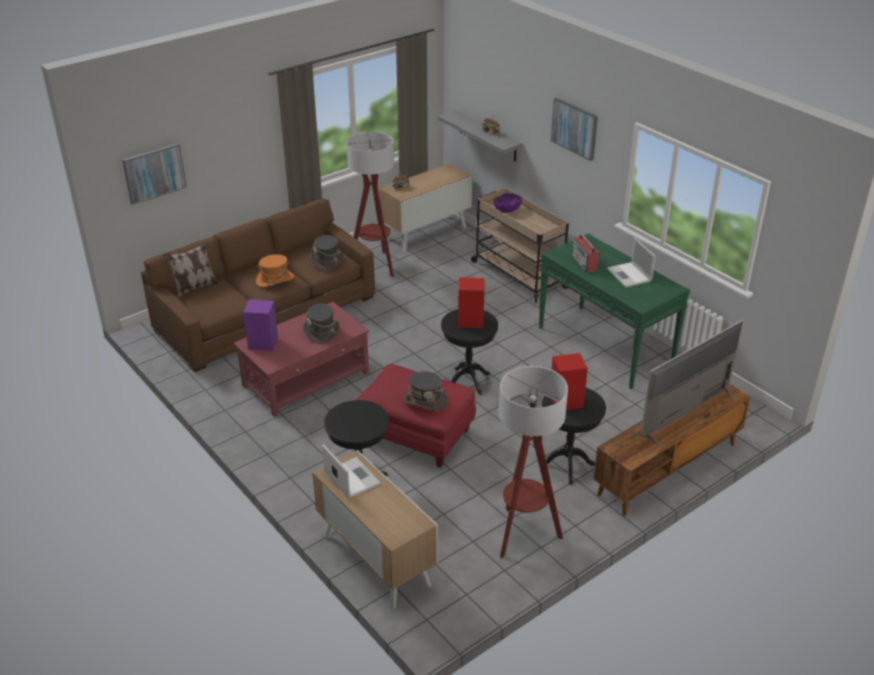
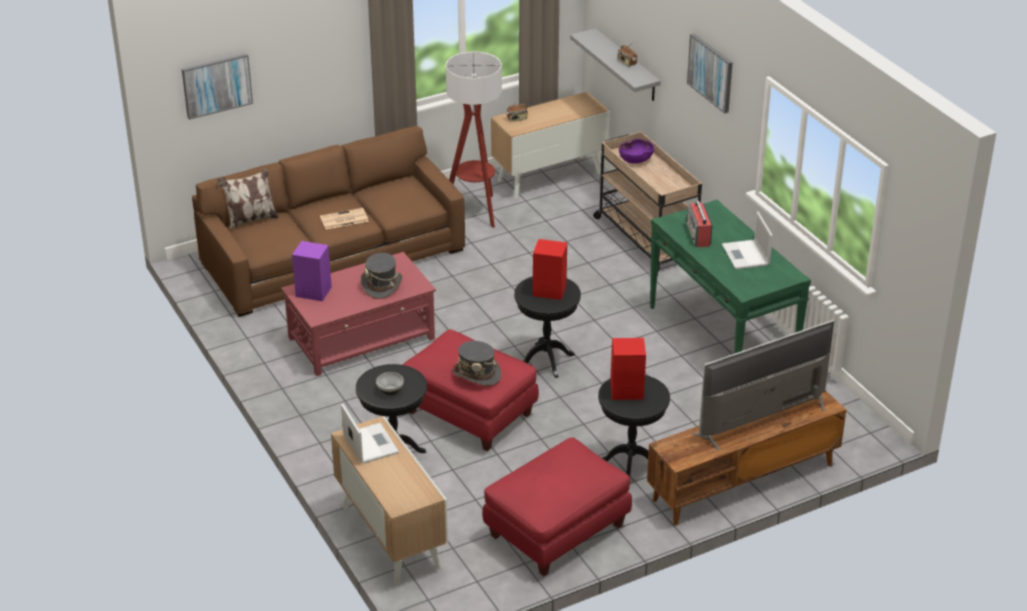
camera: 10 degrees right, 0 degrees up
orange hat [256,254,294,287] -> newspaper [320,208,369,229]
grey hat [310,235,343,271] -> none
floor lamp [499,366,568,558] -> red ottoman [482,437,632,576]
none -> bowl [376,372,404,395]

